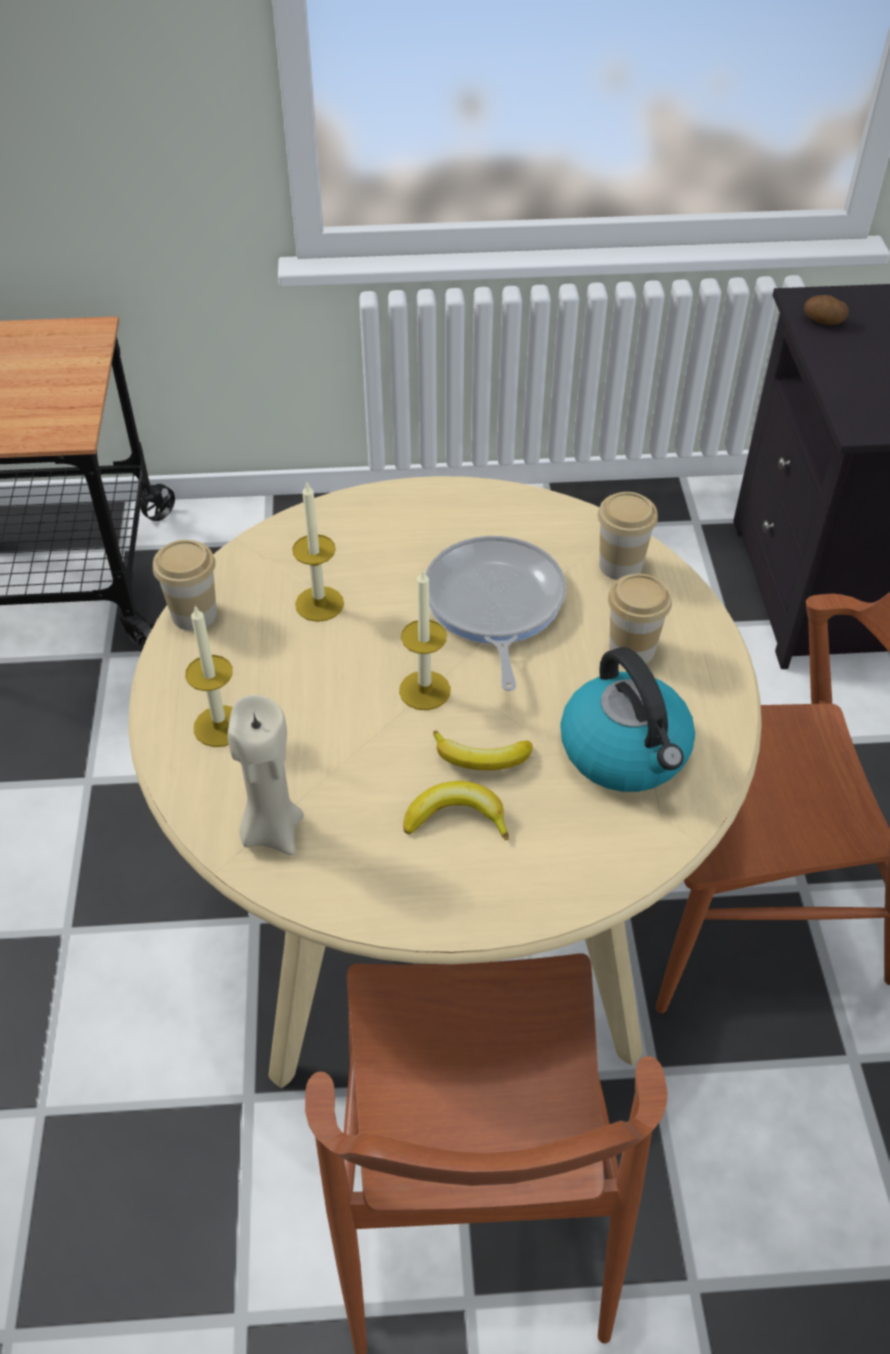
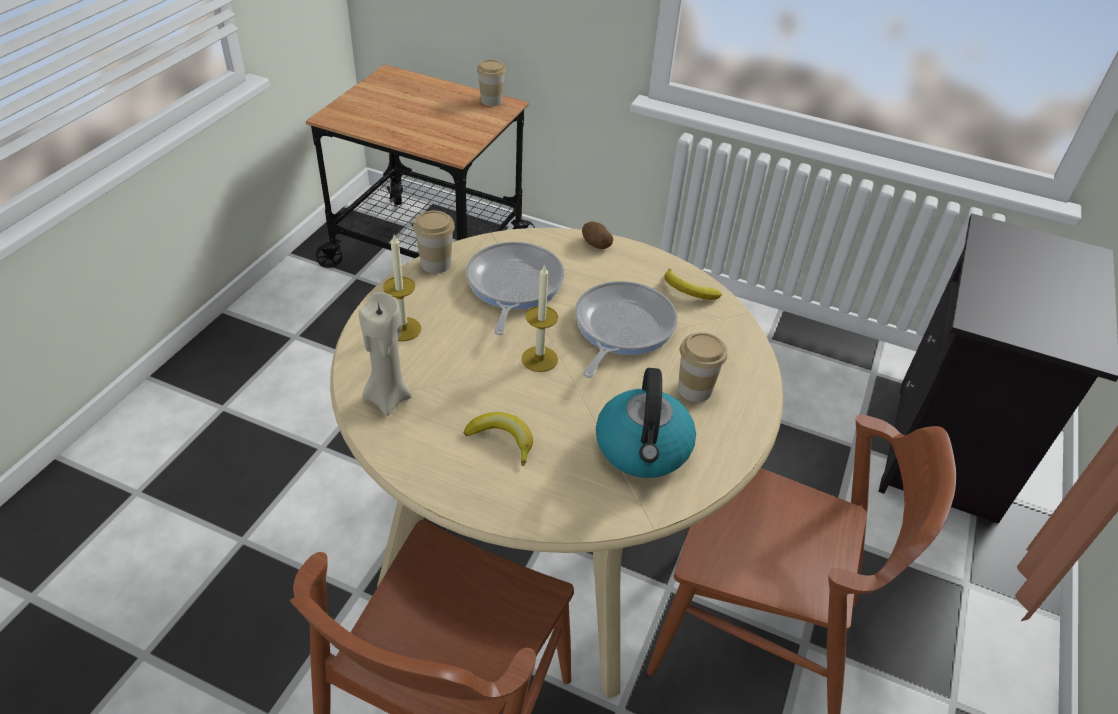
camera: 25 degrees right, 5 degrees down
candle [292,483,344,622] -> frying pan [466,242,564,335]
banana [433,730,533,770] -> banana moved to [664,269,722,300]
cup [598,492,658,580] -> cup moved to [477,60,506,106]
potato [804,295,849,325] -> potato moved to [582,222,613,249]

